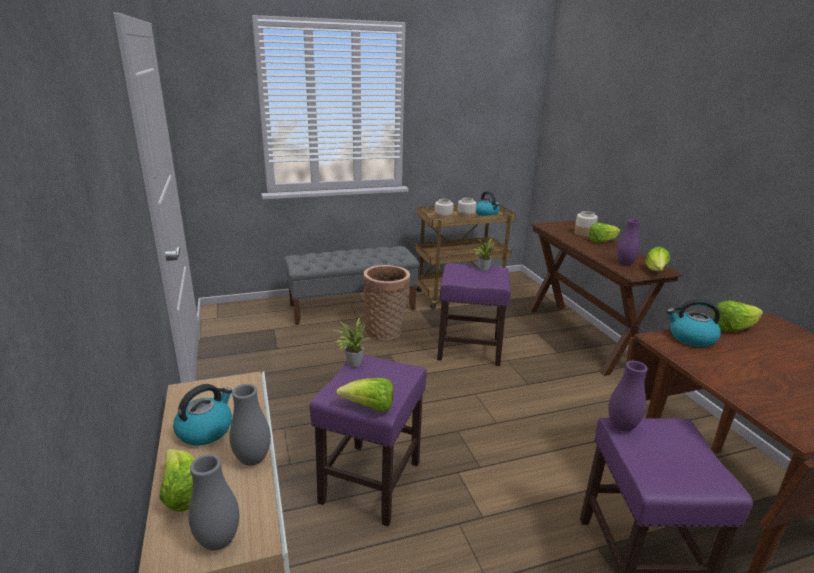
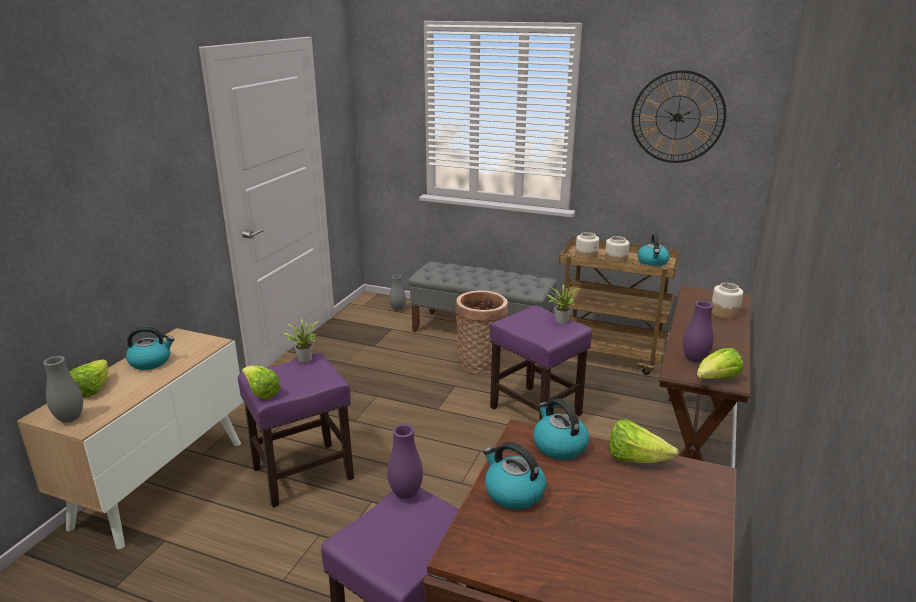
camera: 40 degrees right, 0 degrees up
grey vase [229,384,271,466] -> grey vase moved to [389,275,406,311]
lettuce [589,223,621,243] -> none
none -> kettle [483,442,546,509]
none -> wall clock [631,70,726,163]

